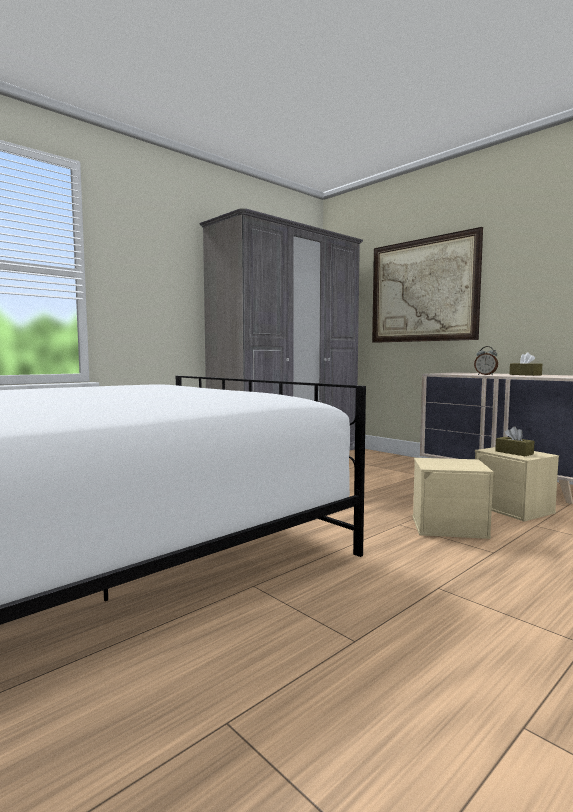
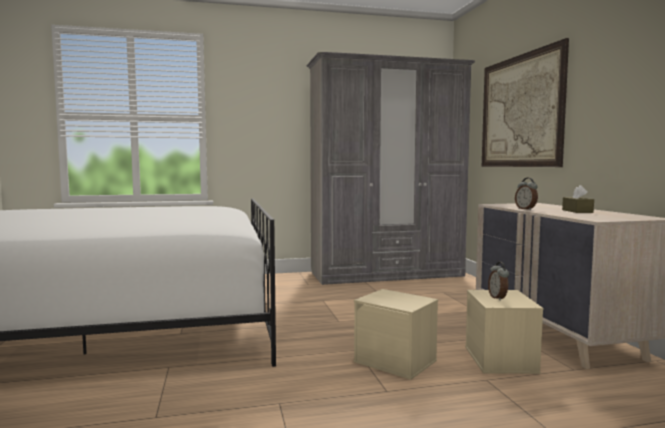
camera: 30 degrees right, 0 degrees up
brown tissue box [495,427,534,456] -> alarm clock [488,262,509,301]

